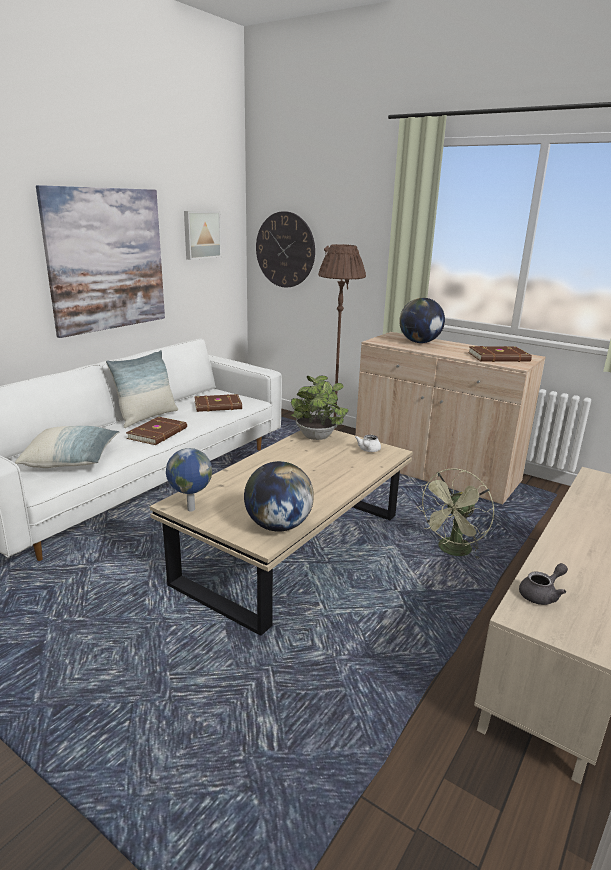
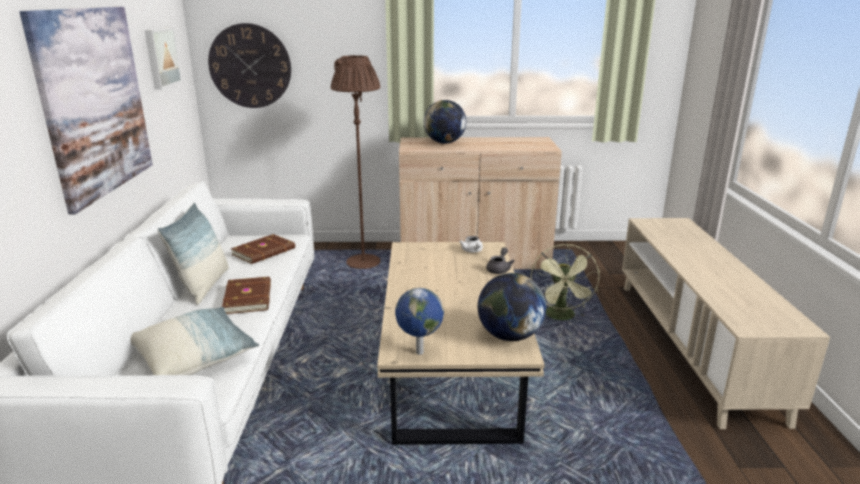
camera: 35 degrees left, 0 degrees up
potted plant [290,375,349,440] -> none
brown book [468,346,532,362] -> none
grey teapot [519,563,568,605] -> grey teapot moved to [486,247,514,274]

